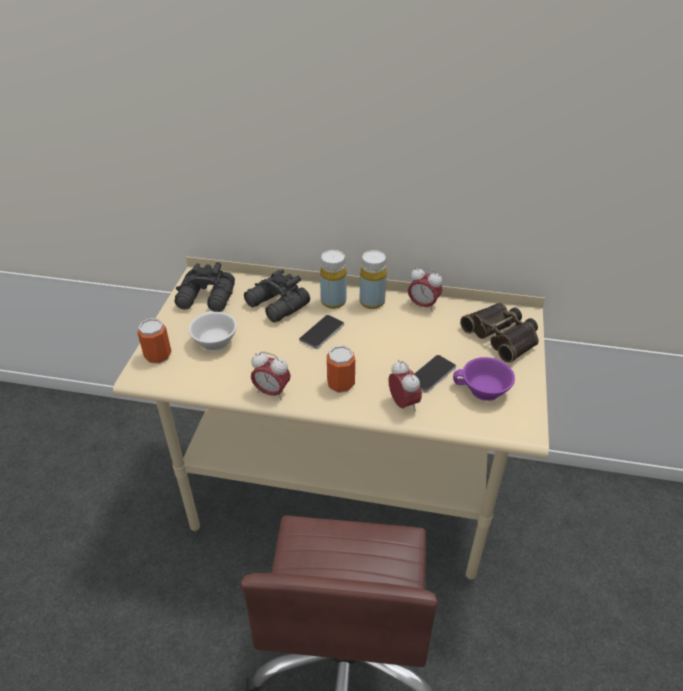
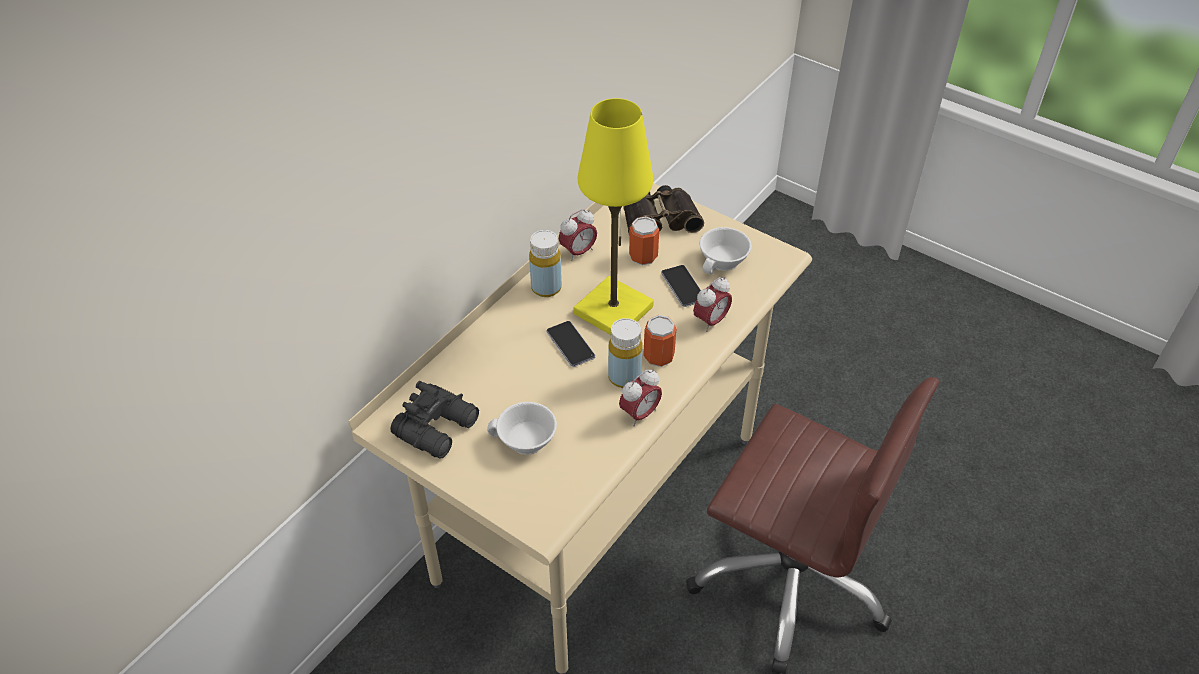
camera: 65 degrees left, 5 degrees up
can [137,318,171,364] -> can moved to [629,216,659,265]
black binoculars [244,269,310,323] -> none
yellow bottle [320,250,347,309] -> yellow bottle moved to [608,318,643,388]
alarm clock [388,360,422,411] -> alarm clock turned 135 degrees clockwise [693,277,732,332]
purple cup [453,357,515,401] -> white cup [700,227,752,274]
none -> yellow table lamp [573,98,654,335]

